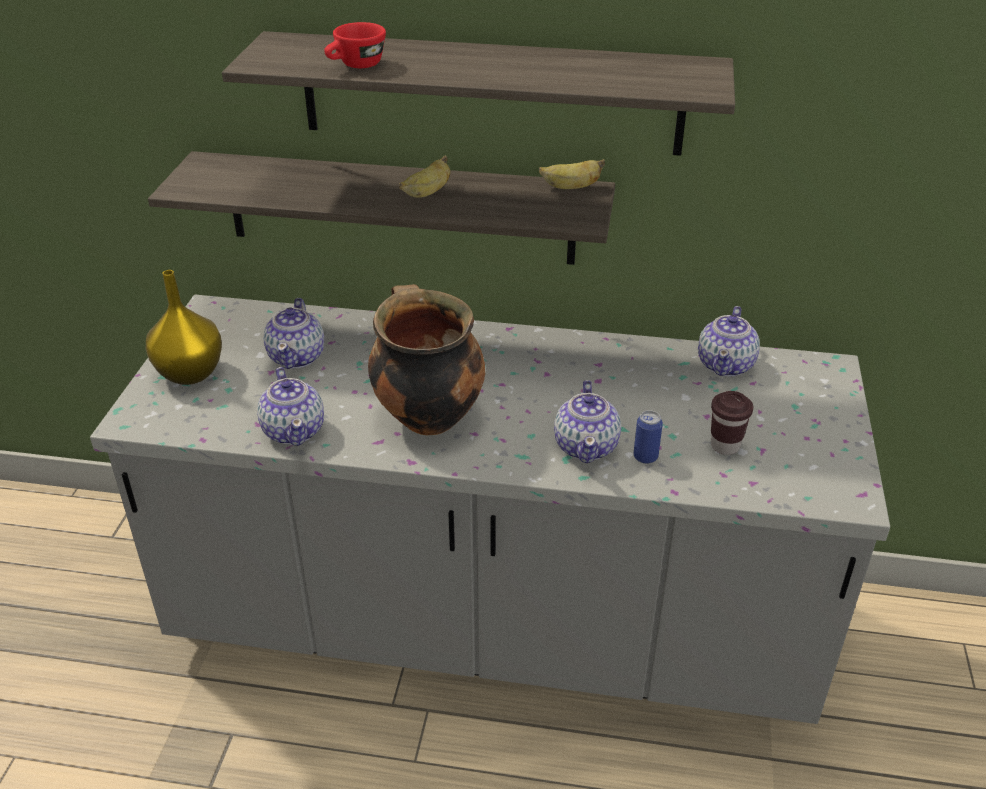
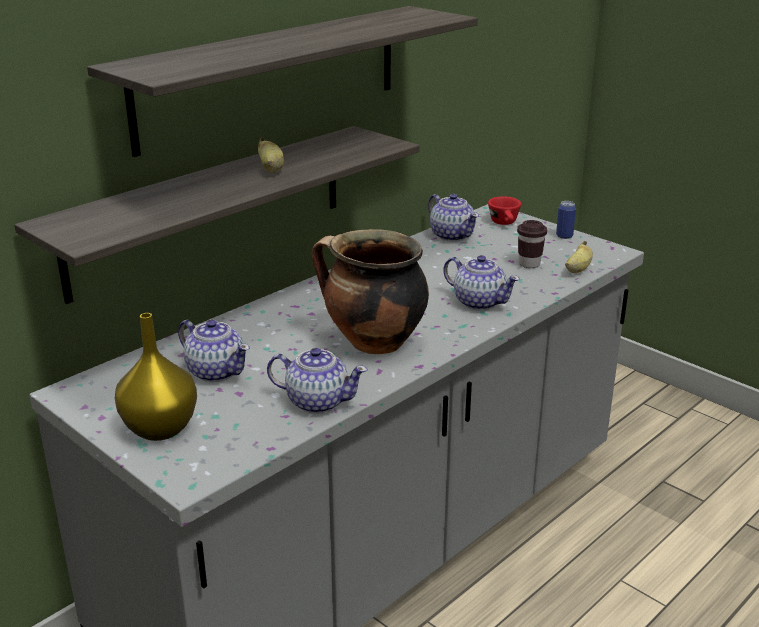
camera: 55 degrees left, 10 degrees down
red cup [324,22,386,68] -> red cup moved to [488,196,521,225]
banana [539,159,605,189] -> banana moved to [565,241,593,273]
can [634,410,663,464] -> can moved to [556,201,576,239]

